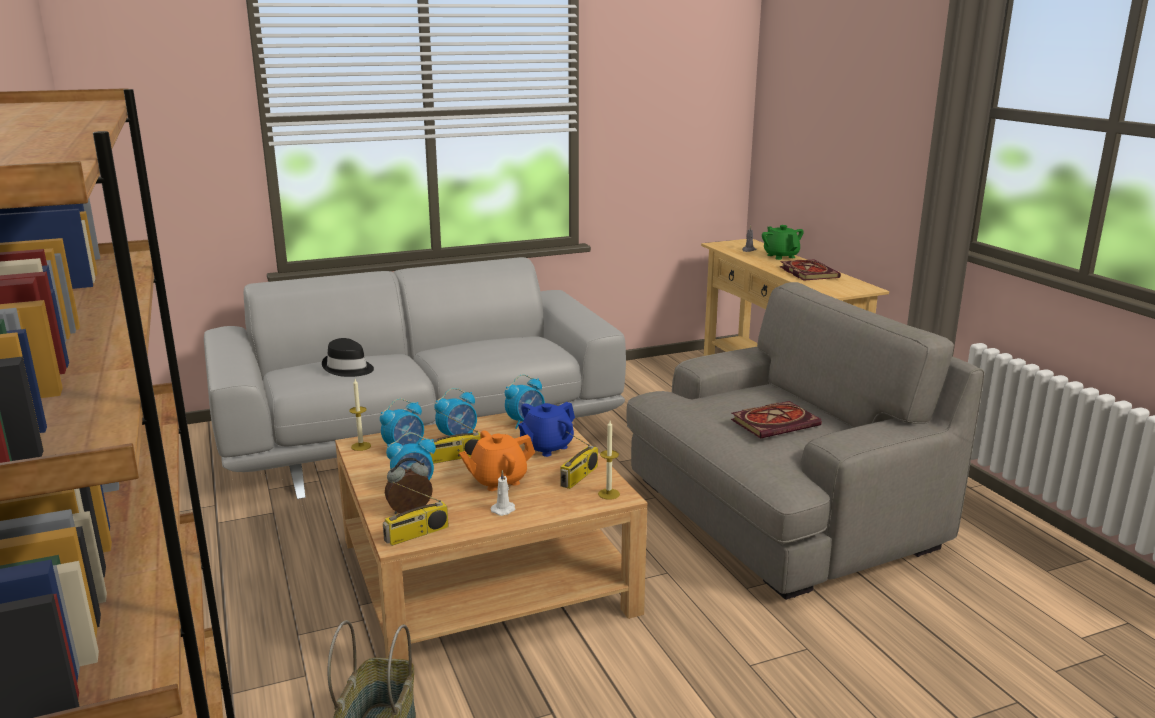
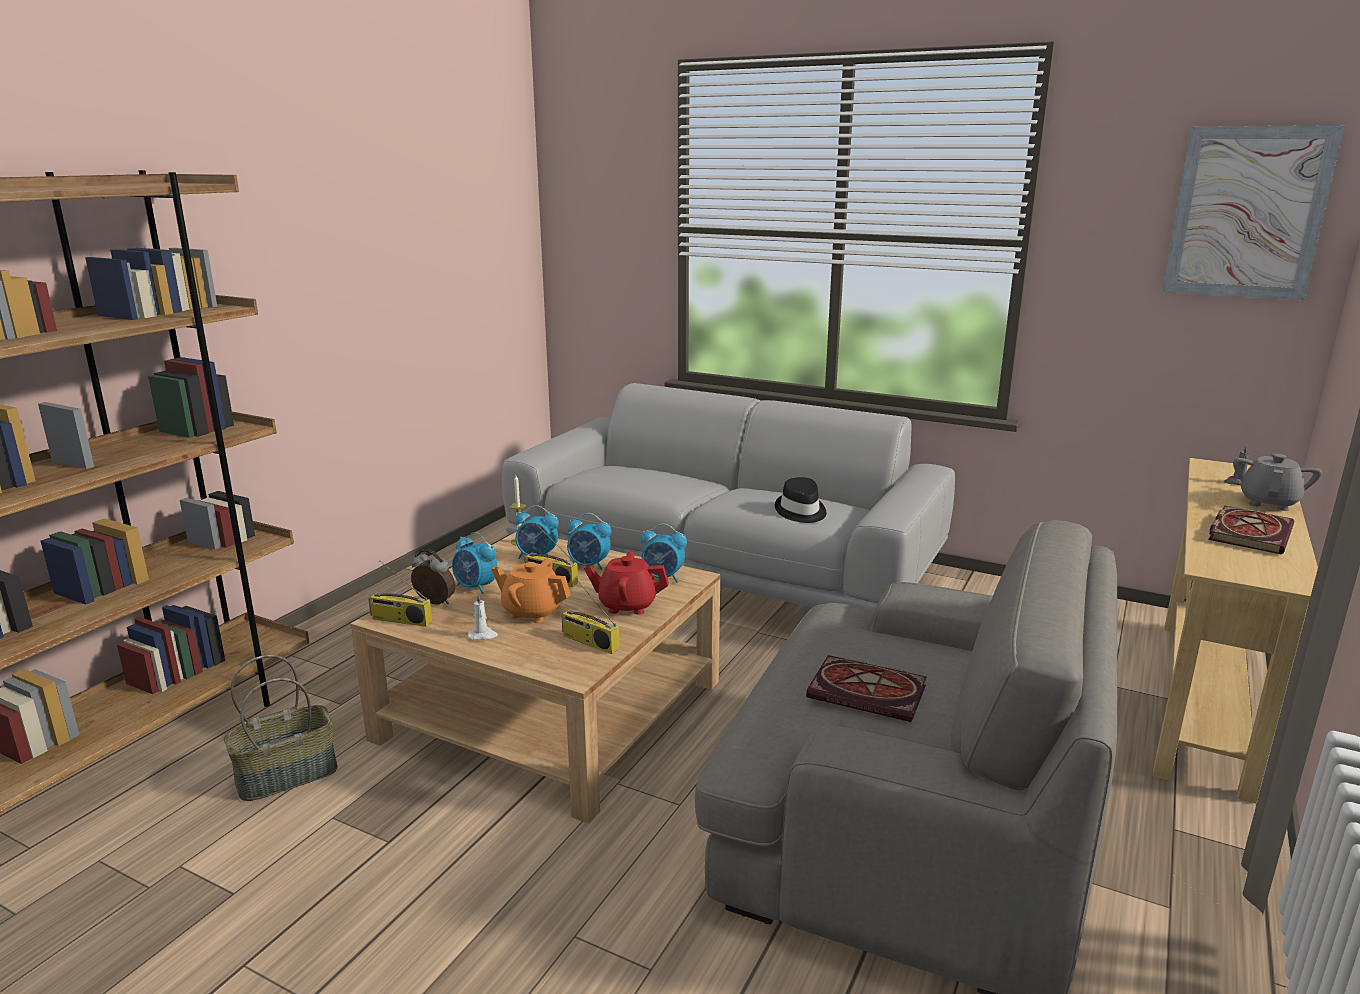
camera: 50 degrees right, 0 degrees up
black hat [322,338,374,377] -> black hat moved to [775,477,827,523]
blue teapot [518,402,575,457] -> red teapot [584,552,669,615]
radio [560,431,598,489] -> radio turned 45 degrees clockwise [561,577,619,654]
candle [598,421,620,500] -> none
green teapot [762,225,804,260] -> grey teapot [1233,453,1322,511]
none -> picture [1162,125,1344,301]

